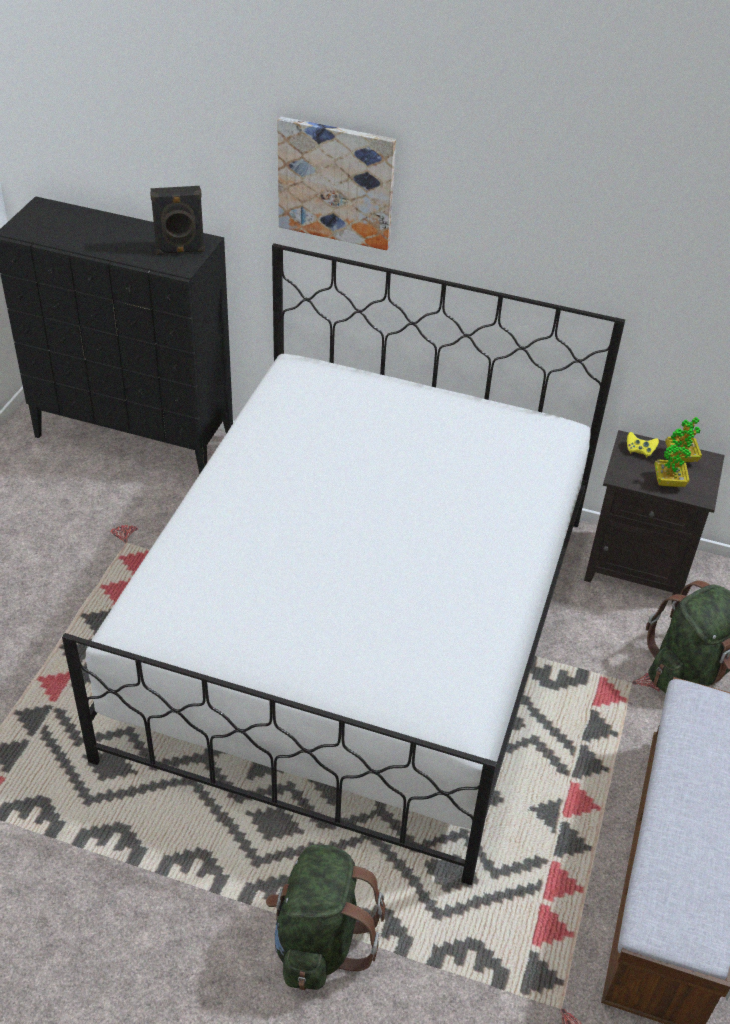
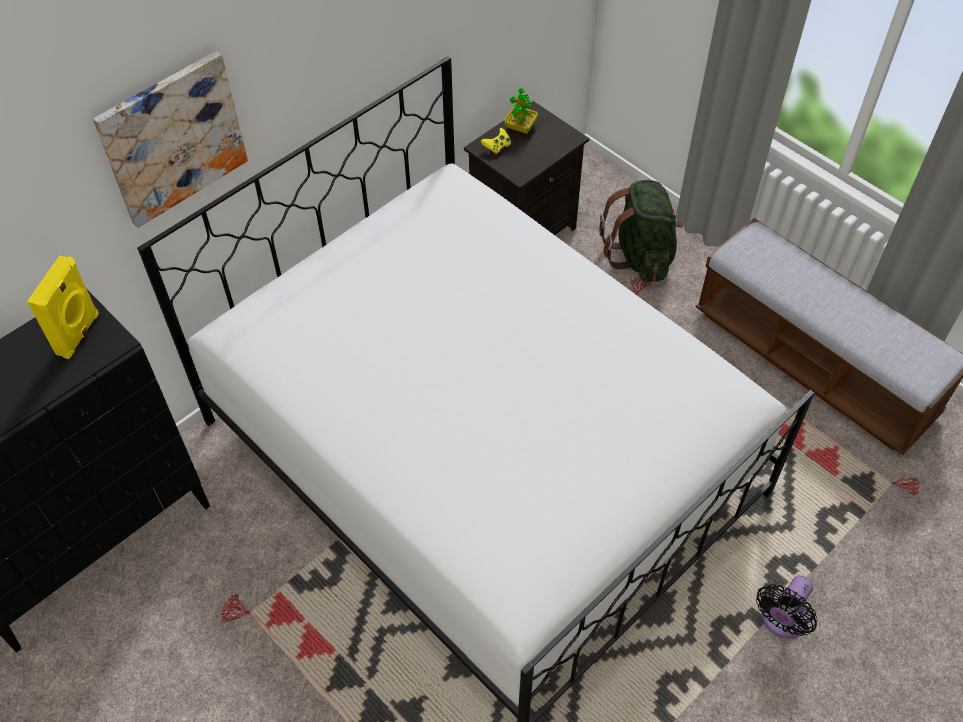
camera: 60 degrees left, 10 degrees up
black speaker [150,186,205,255] -> yellow speaker [27,255,99,359]
green backpack [266,845,385,990] -> black fan [756,575,818,638]
potted plant [654,445,691,487] -> none

